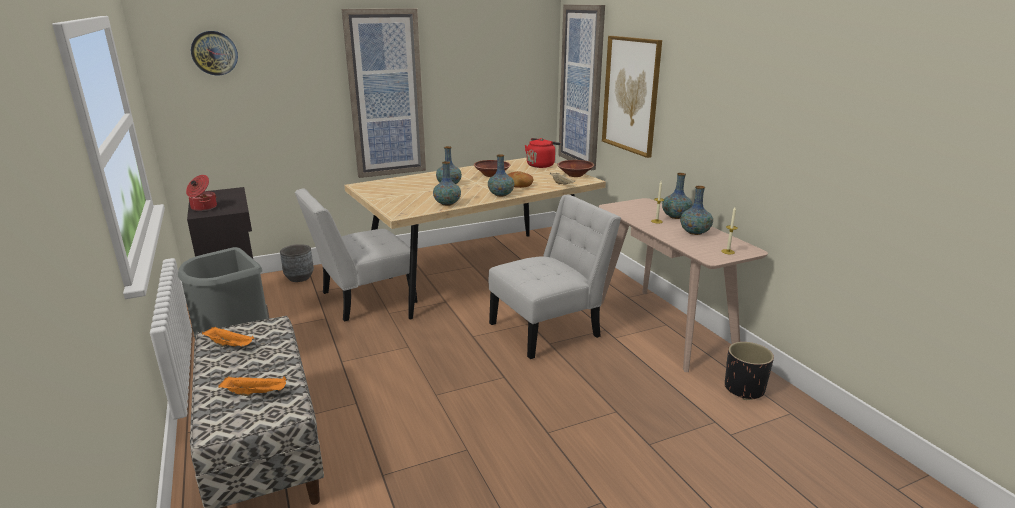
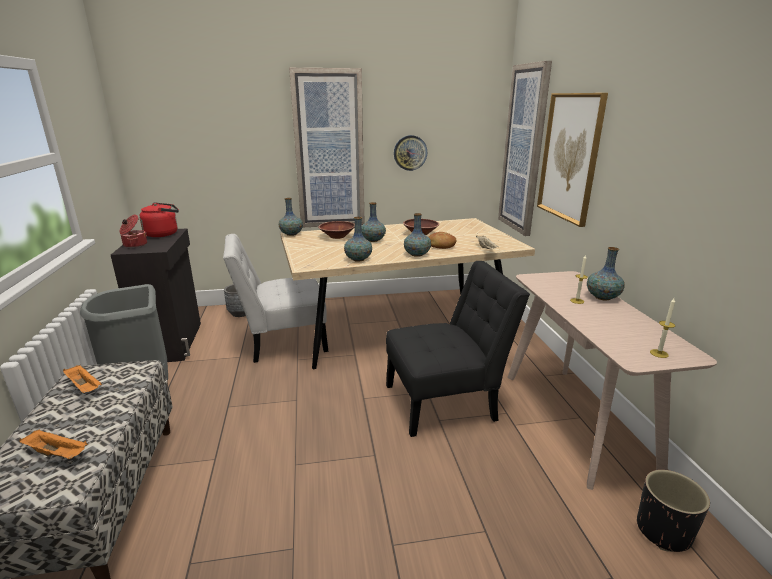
camera: 15 degrees right, 0 degrees up
wall clock [191,31,238,76] -> wall clock moved to [394,135,427,171]
white chair [488,195,621,359] -> black chair [386,261,530,437]
red kettle [525,138,561,168] -> red kettle moved to [139,202,179,237]
brown bowl [557,160,594,177] -> brown bowl moved to [318,221,355,239]
vase [680,186,713,235] -> vase moved to [279,198,303,236]

